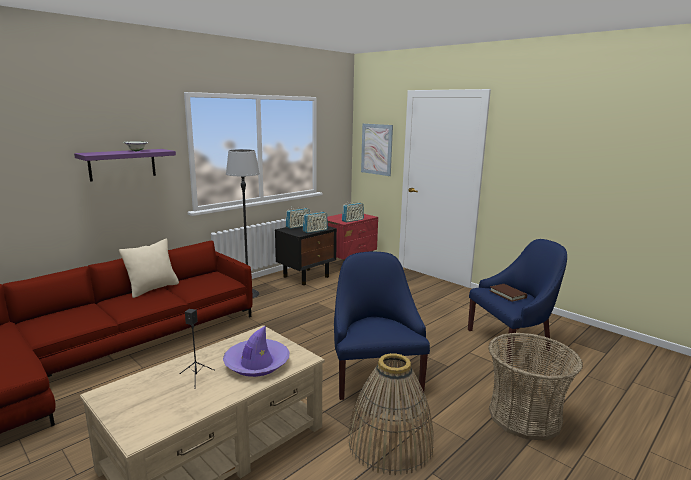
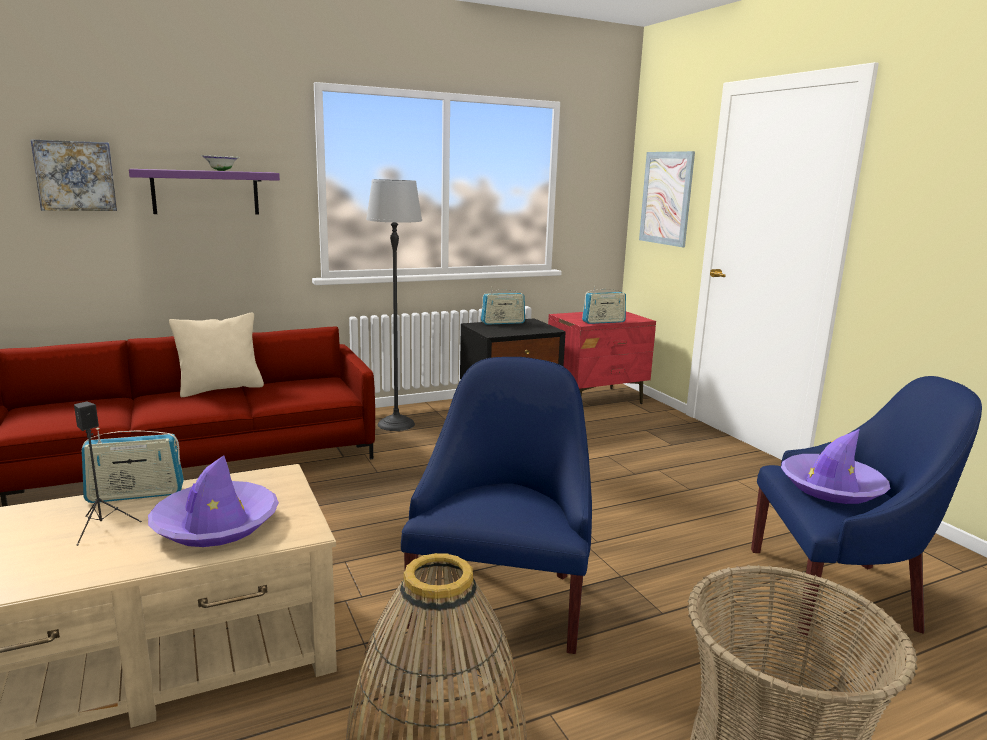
camera: 20 degrees right, 0 degrees up
radio [303,210,328,233] -> radio moved to [82,428,184,503]
brown book [489,284,527,302] -> purple hat [781,429,890,504]
none -> picture [31,139,117,211]

